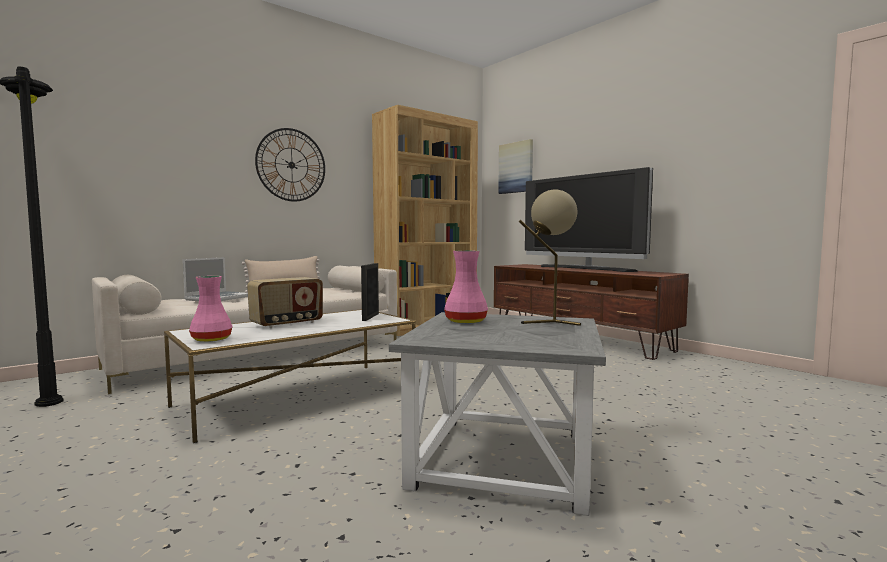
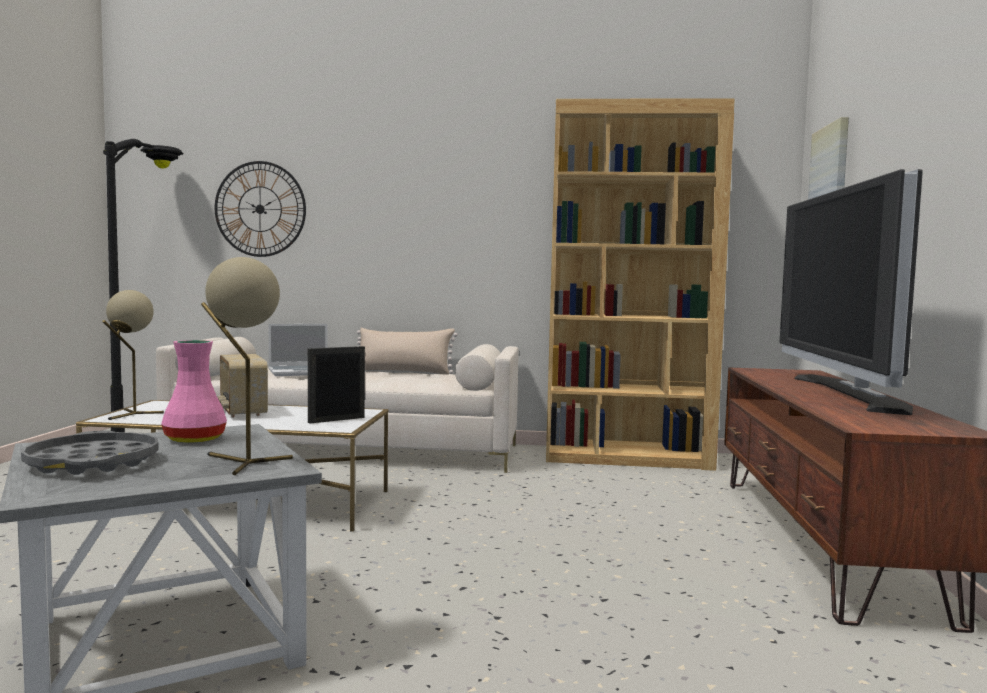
camera: 45 degrees right, 0 degrees up
pink vase [189,276,233,342] -> beige table lamp [102,290,164,420]
radio [247,277,323,328] -> radio turned 60 degrees clockwise [217,354,268,418]
wall clock [255,128,325,201] -> wall clock moved to [215,161,306,257]
none -> grey tray [21,430,159,475]

